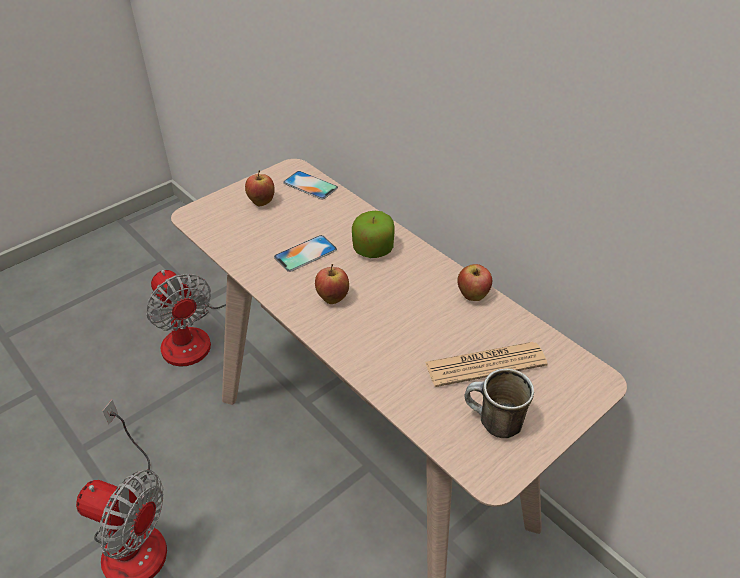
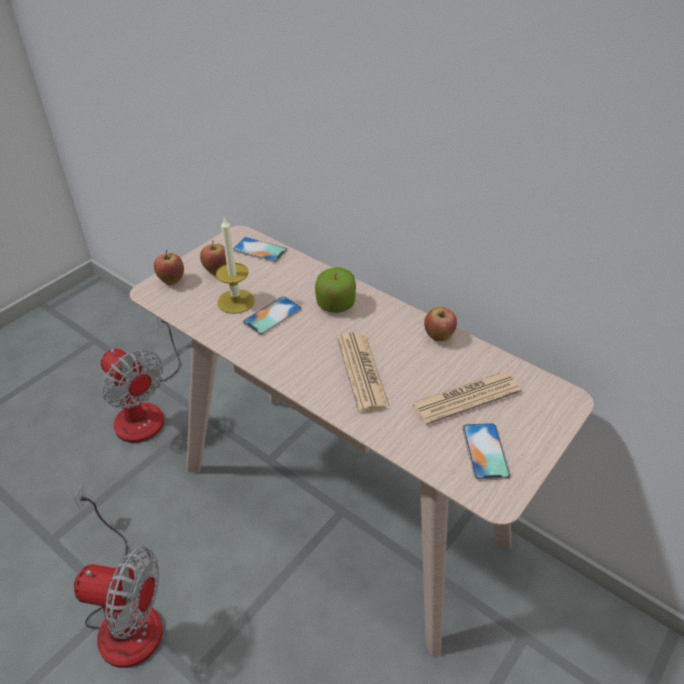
camera: 10 degrees left, 0 degrees up
apple [315,264,349,304] -> apple moved to [154,250,184,285]
mug [465,368,534,438] -> phone [462,423,511,480]
none -> candle [216,217,255,314]
none -> newspaper [337,332,390,413]

